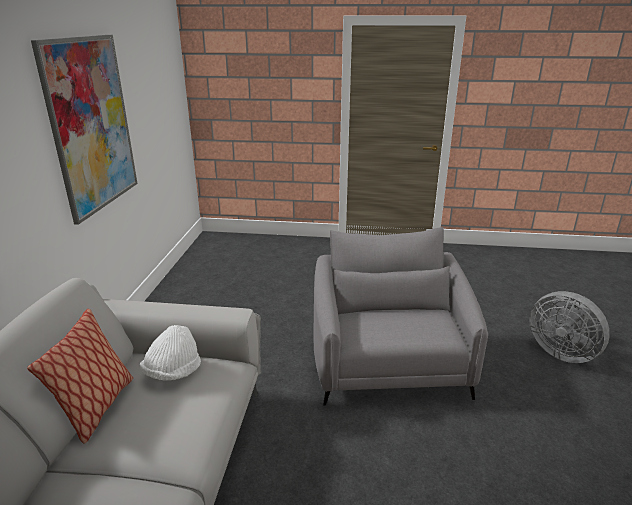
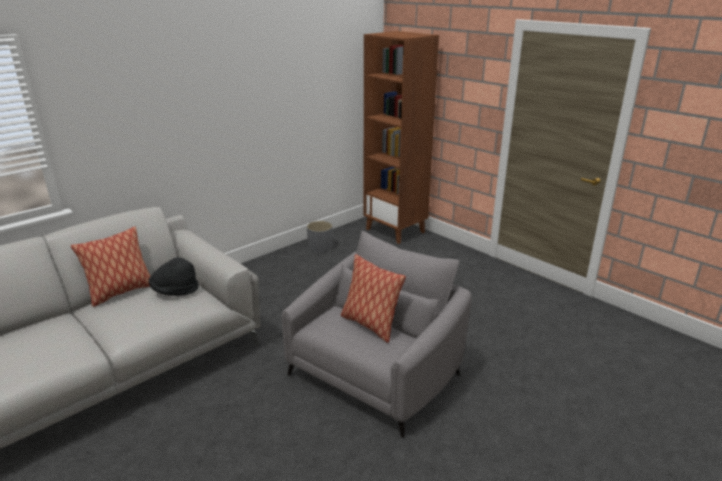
camera: 40 degrees right, 0 degrees up
picture [31,35,138,225] -> none
white hat [140,325,201,381] -> black hat [149,257,199,296]
grey fan [530,291,610,363] -> none
none -> grey planter [307,221,332,252]
none -> pillow [341,254,406,343]
none -> brown bookcase [363,31,439,244]

